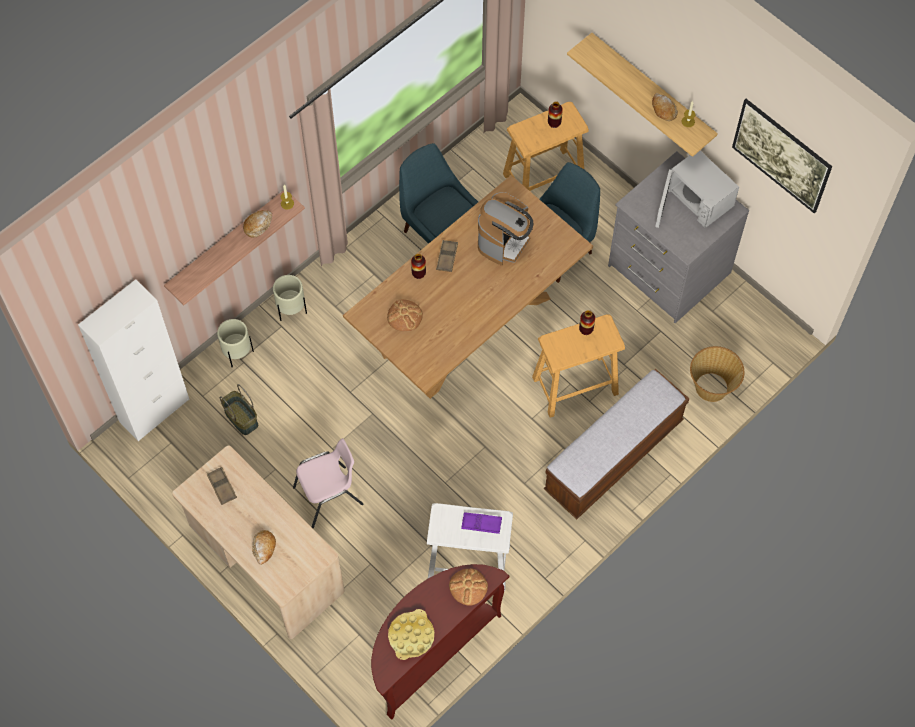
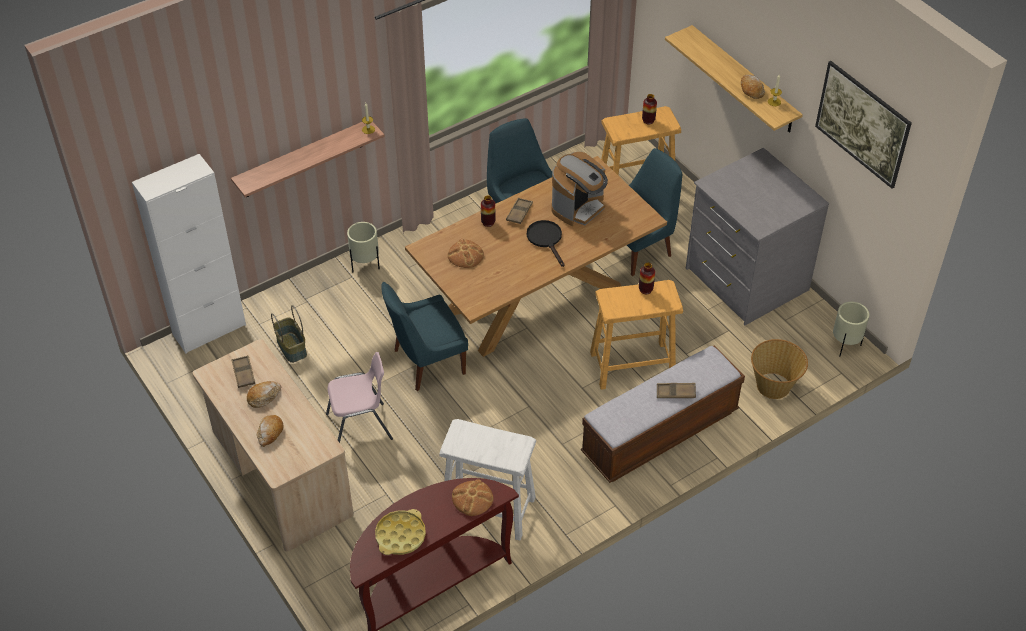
camera: 10 degrees right, 15 degrees down
beige planter [217,319,254,368] -> beige planter moved to [833,302,869,356]
bread [243,210,272,238] -> bread moved to [247,381,281,408]
purple tray [461,512,502,534] -> none
white microwave [655,151,739,228] -> none
none -> blue chair [381,282,468,391]
none -> black frying pan [527,220,565,267]
none -> brown tray [657,383,696,398]

